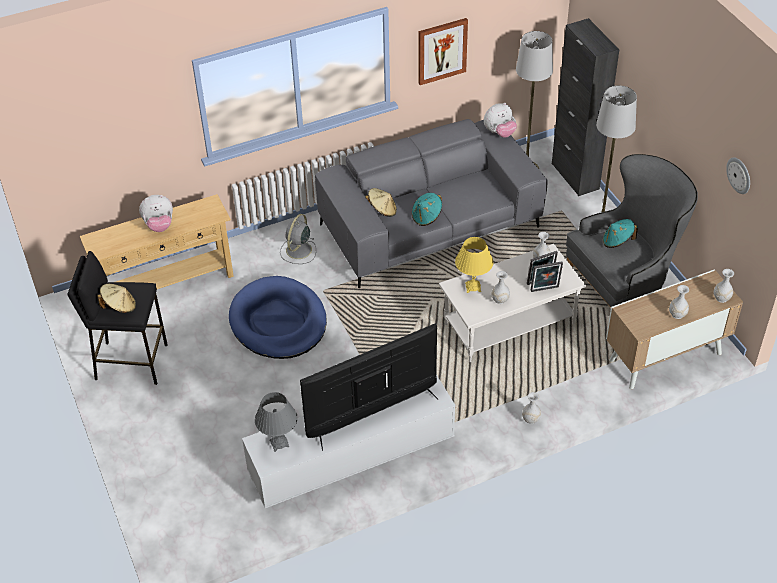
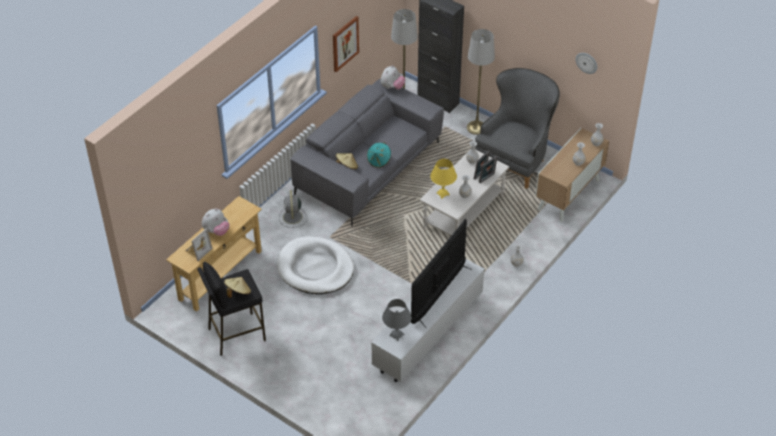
camera: 30 degrees left, 0 degrees up
blue dog bed [229,276,327,359] -> white dog bed [277,237,354,294]
turquoise hat [603,219,638,248] -> none
none -> picture frame [186,229,213,261]

